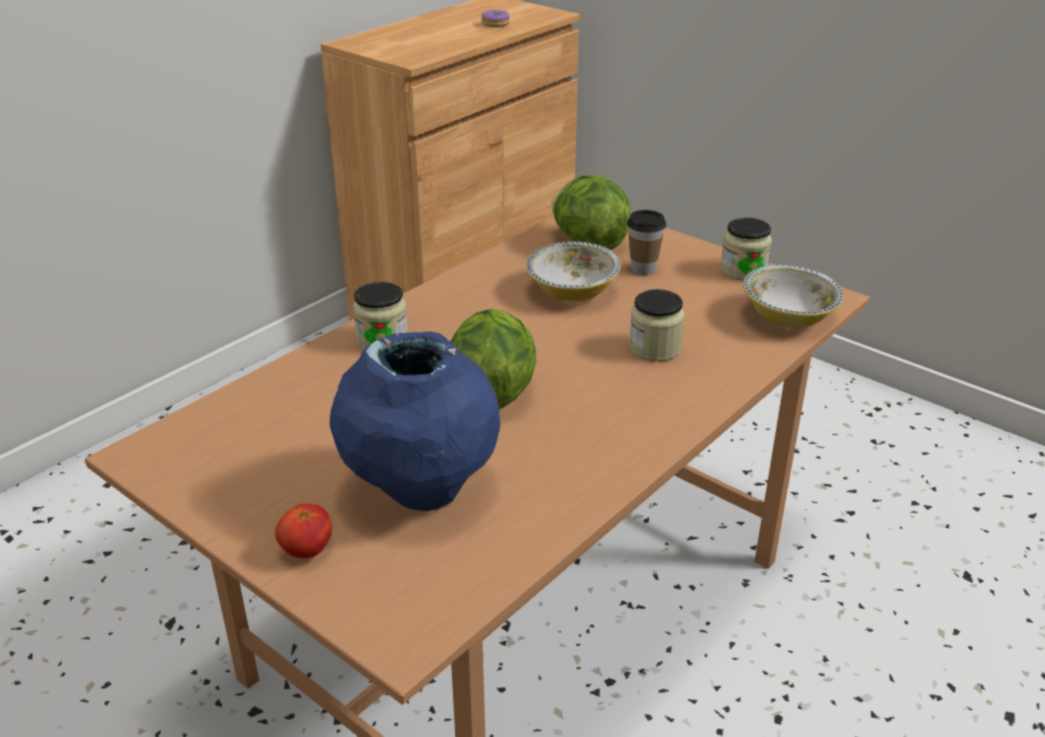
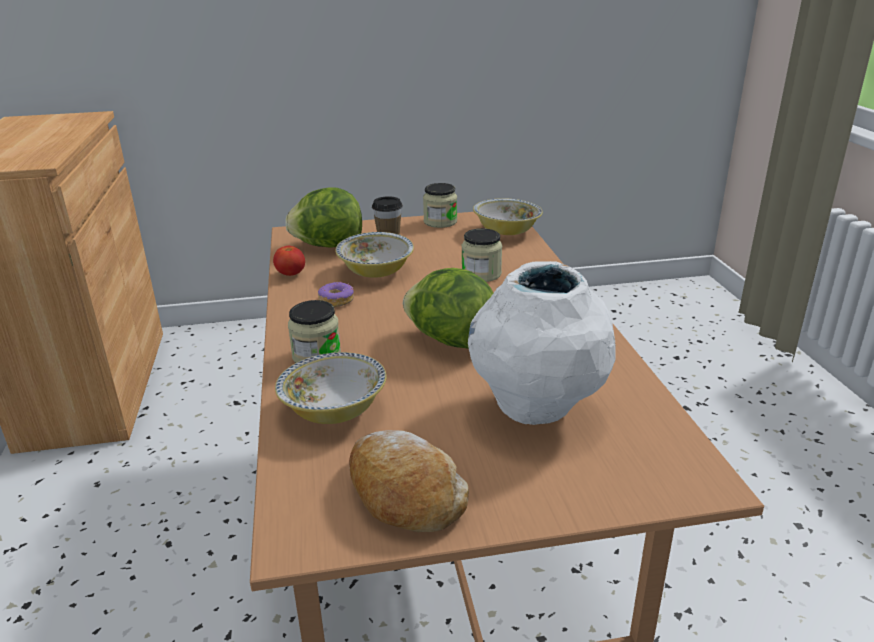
camera: 50 degrees left, 5 degrees down
tomato [275,503,332,558] -> tomato moved to [273,246,305,276]
blue vase [330,331,500,511] -> white vase [468,261,615,425]
donut [481,9,510,27] -> donut moved to [318,282,354,307]
none -> bowl [275,352,387,424]
none -> bread [349,430,469,532]

